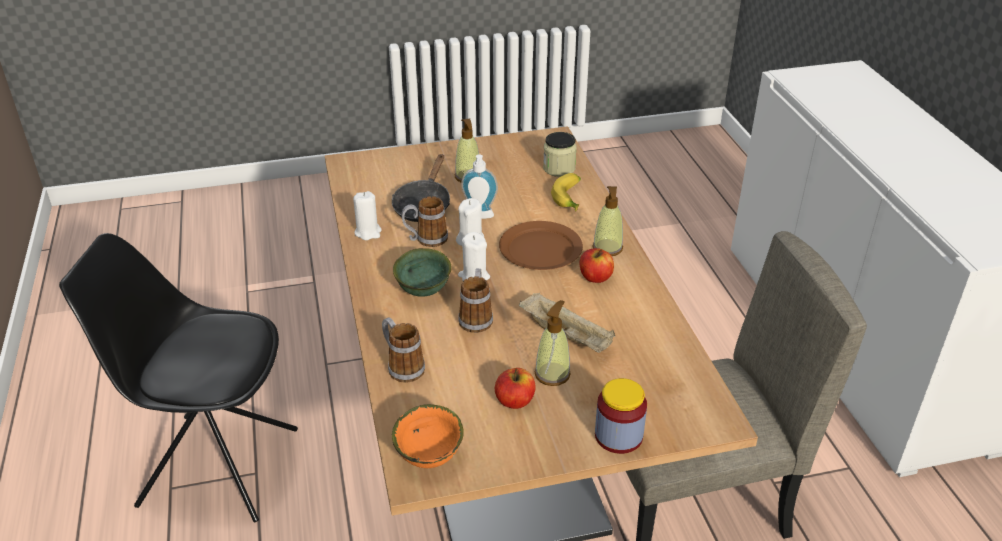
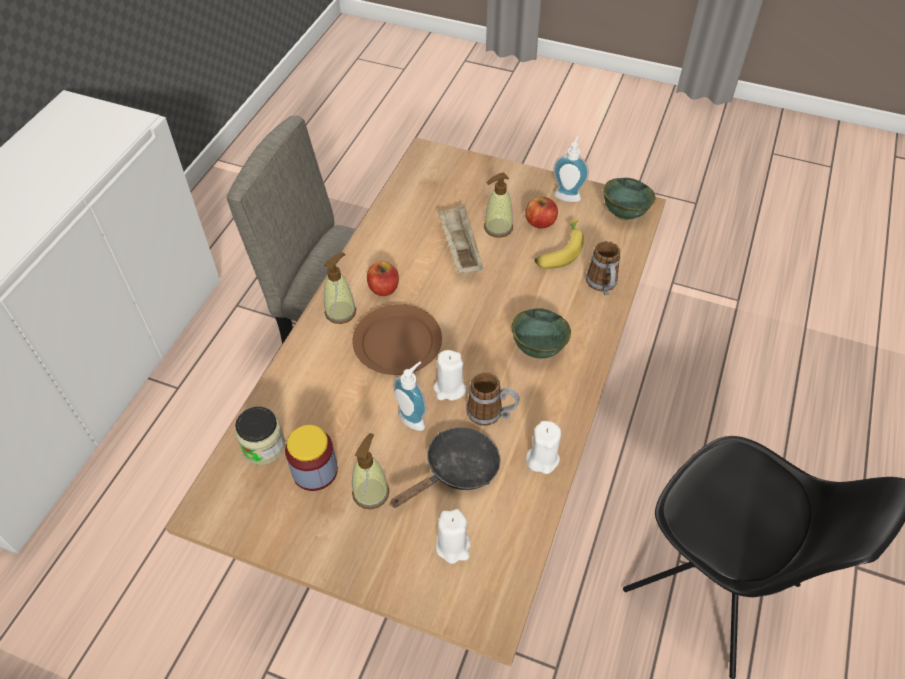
camera: 145 degrees left, 15 degrees up
orange bowl [392,404,464,468] -> green bowl [603,178,655,220]
white candle [458,232,490,281] -> white candle moved to [436,509,471,564]
mug [458,268,493,333] -> none
banana [551,173,581,212] -> banana moved to [535,219,584,269]
jar [595,378,647,454] -> jar moved to [285,425,338,491]
none -> soap dispenser [553,136,589,202]

